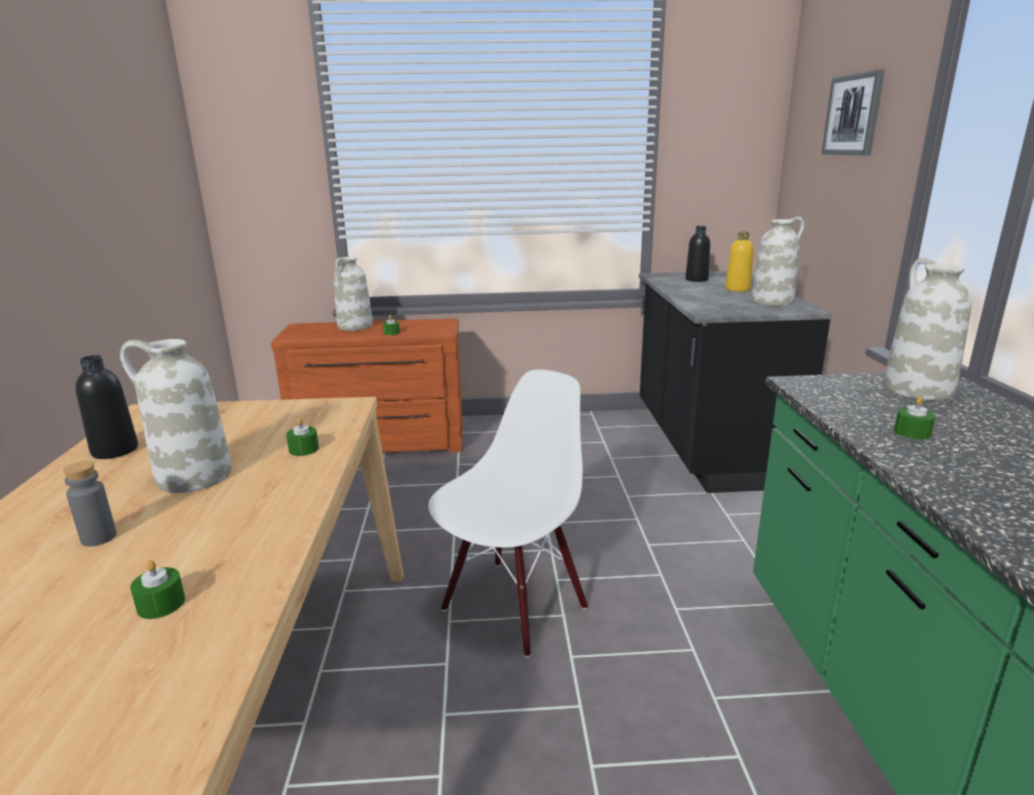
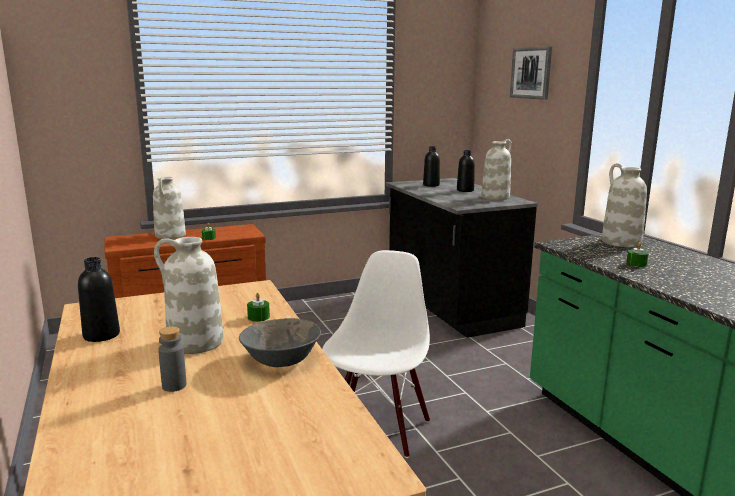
camera: 20 degrees left, 5 degrees down
green candle [130,560,185,619] -> none
yellow bottle [725,232,753,292] -> black bottle [457,150,475,192]
none -> grey bowl [239,318,321,367]

